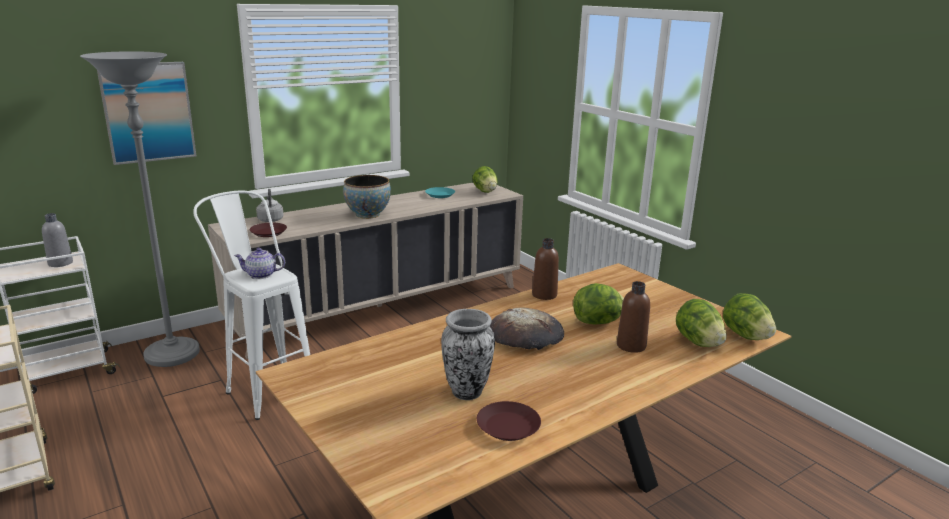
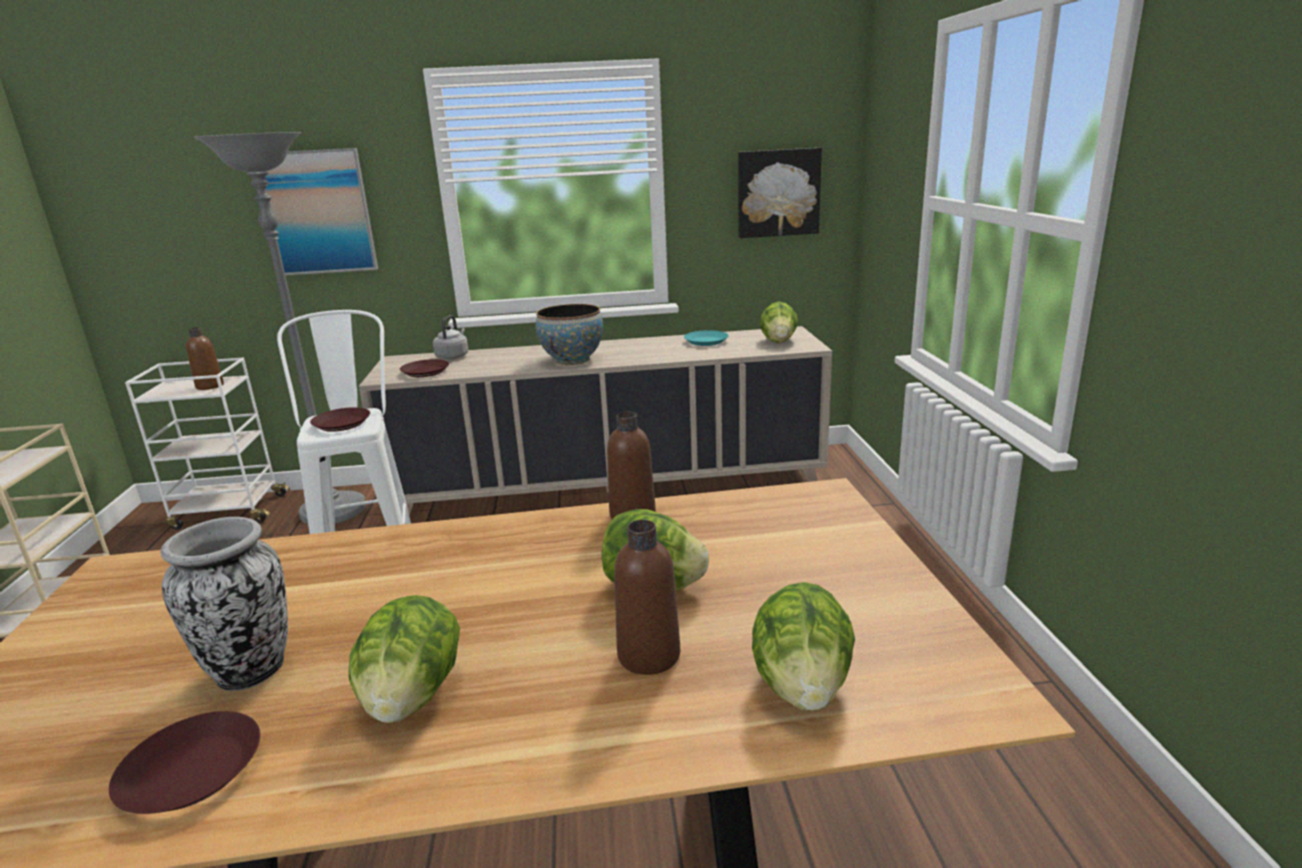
camera: 30 degrees right, 0 degrees up
grey bottle [42,213,73,267] -> brown bottle [186,327,224,390]
teapot [234,248,285,279] -> brown plate [310,407,370,432]
bread [489,308,564,350] -> none
lettuce [723,293,776,340] -> lettuce moved to [349,595,460,723]
none -> picture [738,148,822,238]

